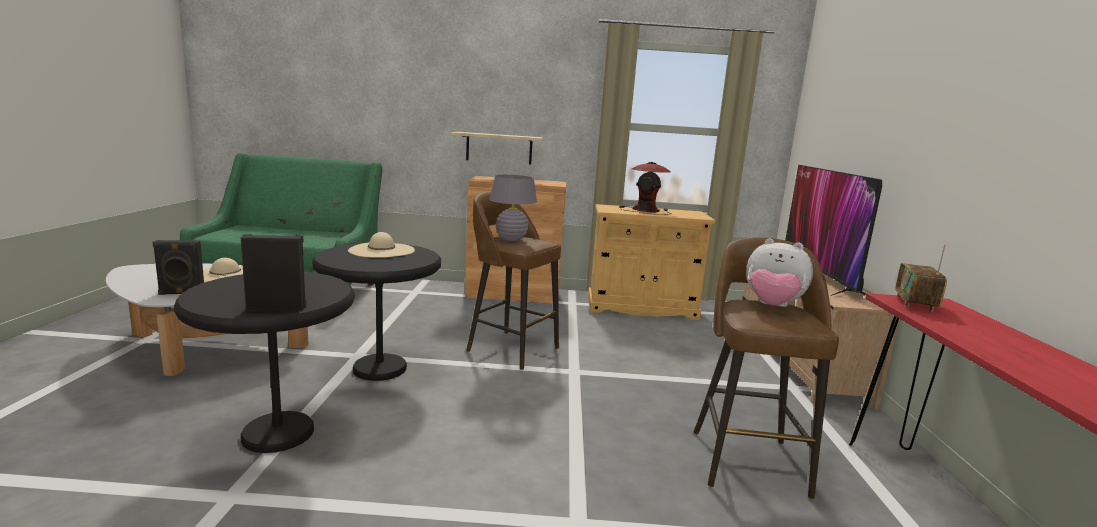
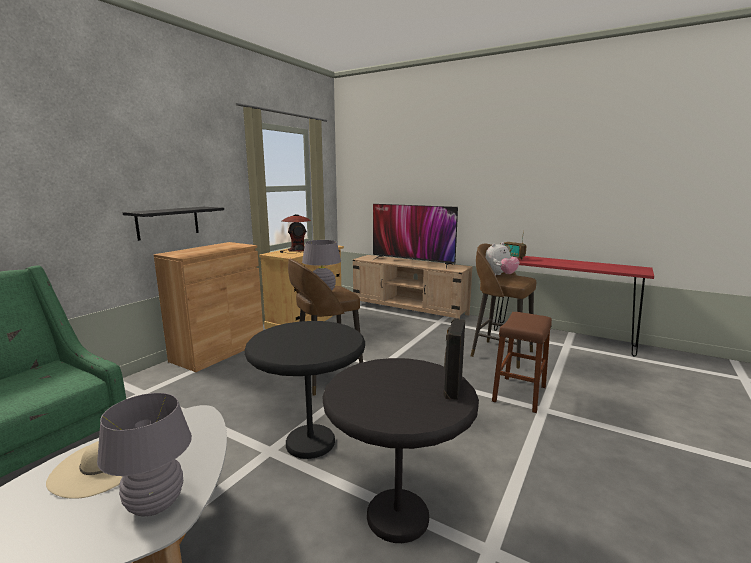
camera: 60 degrees left, 0 degrees up
black speaker [152,240,204,295] -> grey table lamp [97,393,192,516]
beige hat [348,232,415,258] -> none
beige shelf [450,132,543,165] -> black shelf [123,207,224,241]
none -> brown stool [492,312,552,413]

